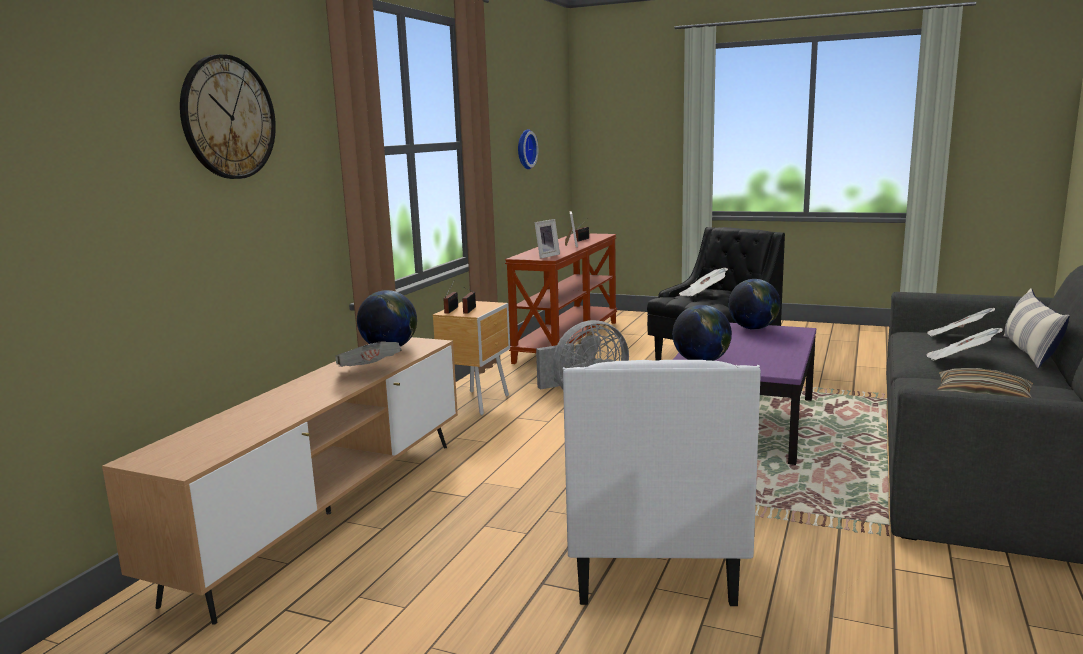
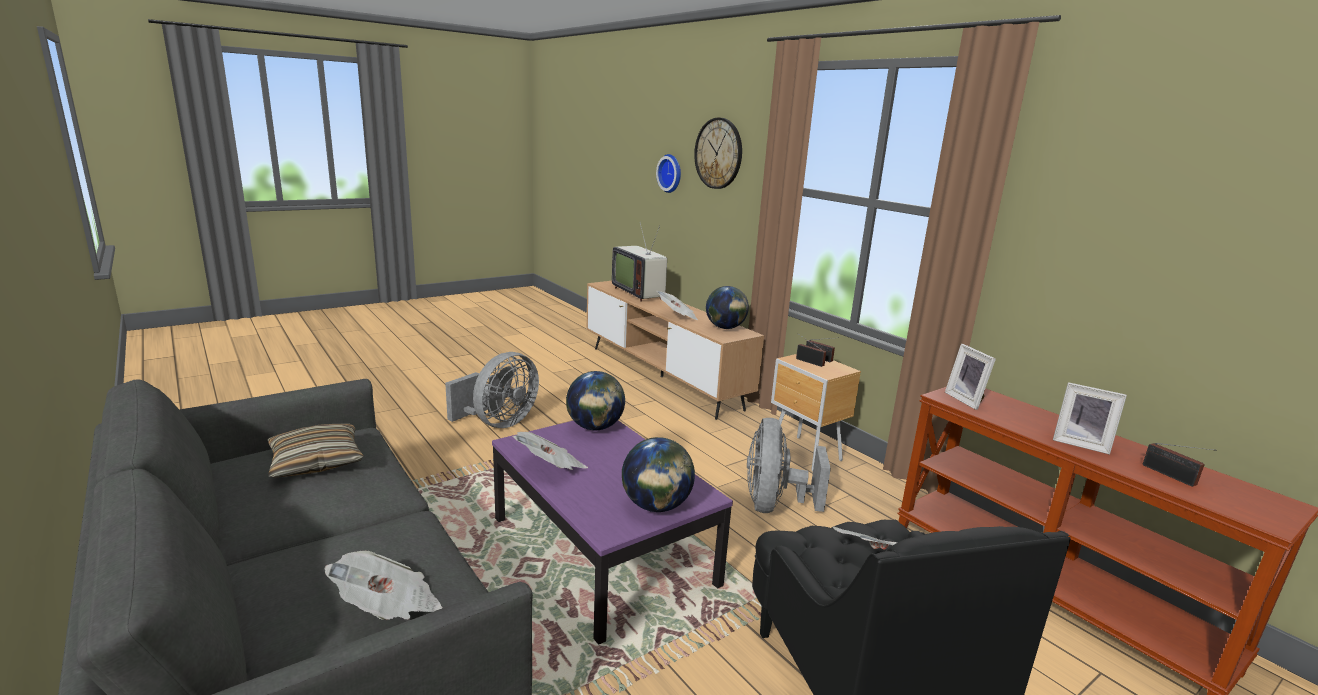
camera: 120 degrees right, 5 degrees up
wall clock [518,129,538,169] -> wall clock moved to [656,154,681,193]
white armchair [563,360,761,606] -> grey fan [445,352,539,428]
newspaper [926,328,1003,361] -> newspaper moved to [512,432,588,470]
pillow [1004,288,1070,369] -> none
none -> television [612,223,667,302]

